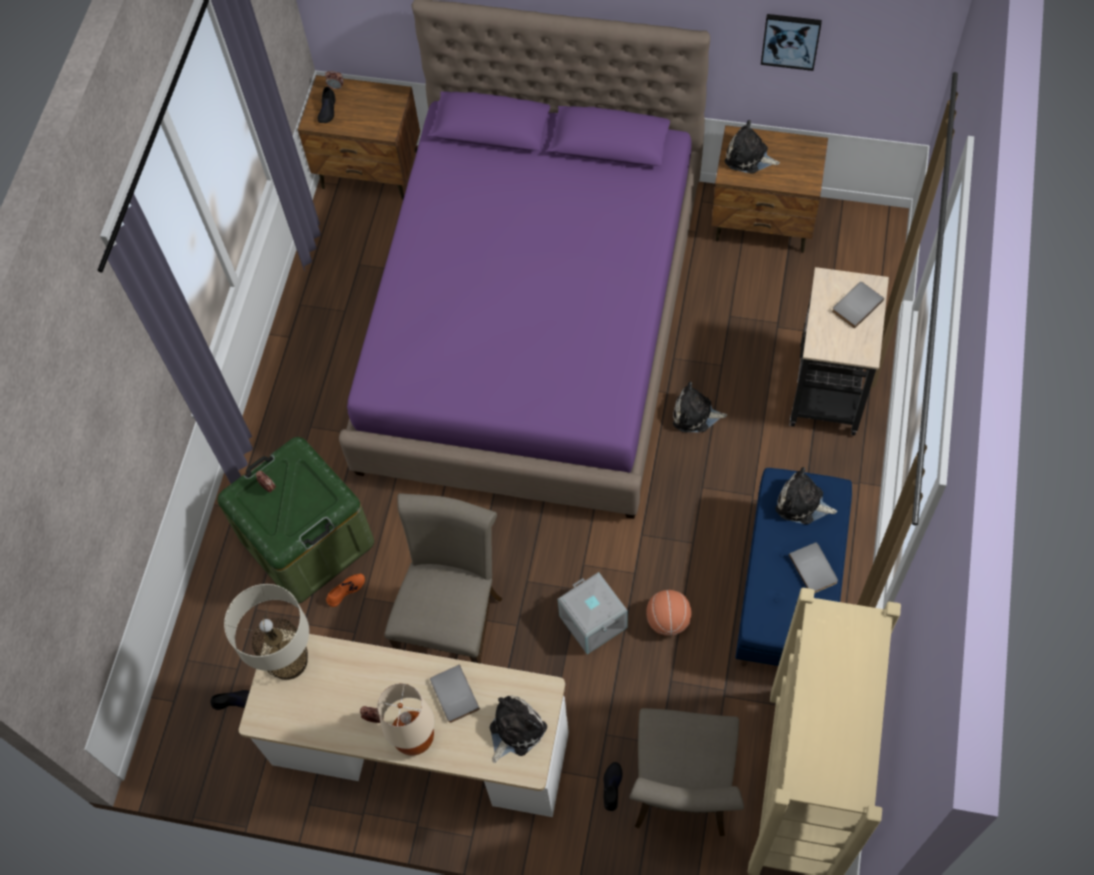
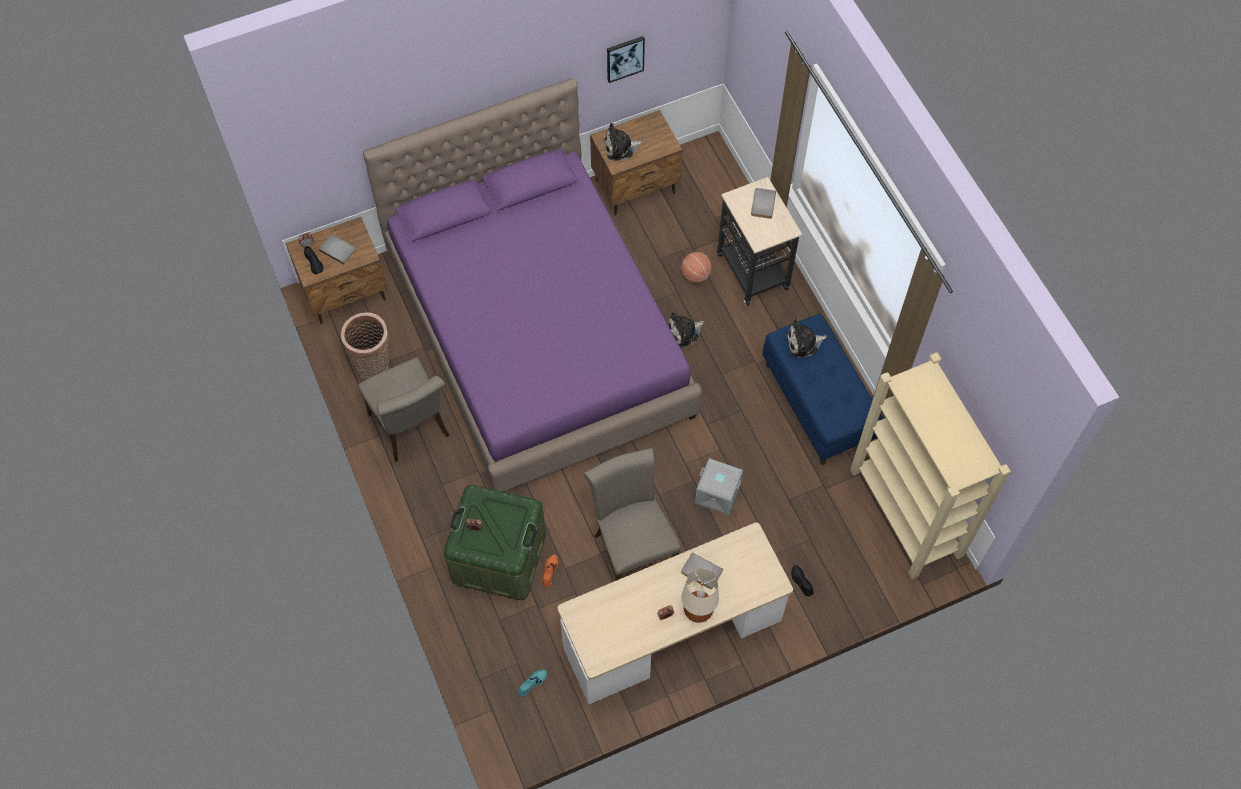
camera: 40 degrees left, 0 degrees up
black shoe [210,690,250,710] -> turquoise shoe [517,670,547,697]
table lamp [224,584,309,680] -> none
plush toy [490,696,547,763] -> none
beige chair [630,708,744,836] -> beige chair moved to [358,357,450,462]
basketball [646,590,691,636] -> basketball moved to [681,252,712,283]
grey book [789,542,838,593] -> grey book moved to [319,234,356,265]
none -> basket [341,312,389,379]

